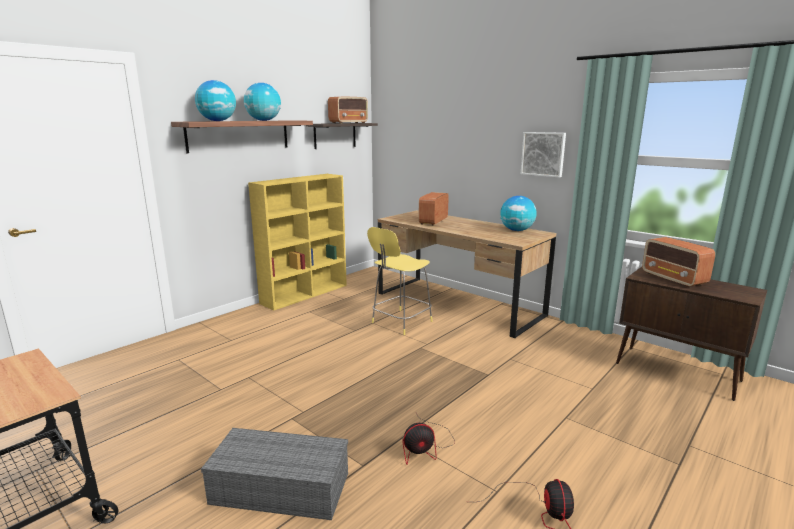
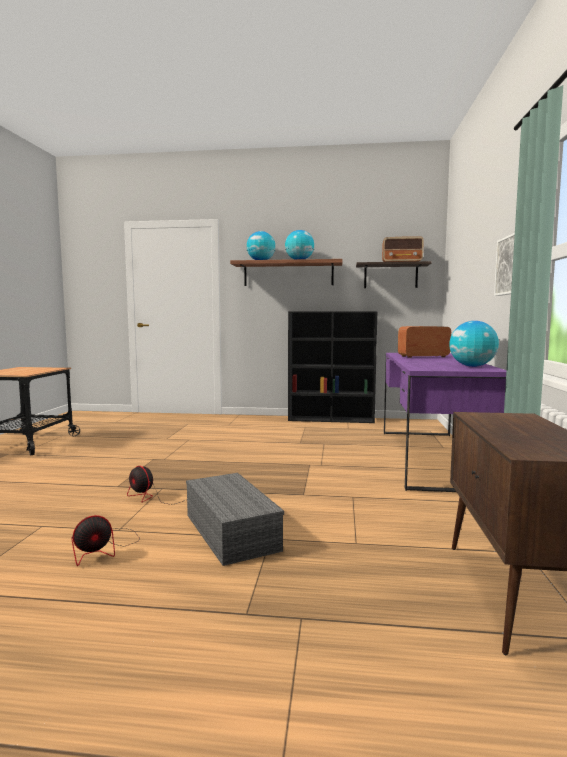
camera: 55 degrees right, 10 degrees down
grey storage box [201,428,348,520] -> grey storage box moved to [186,473,284,566]
yellow bookcase [248,174,347,310] -> black bookcase [288,311,377,423]
yellow stool [367,227,432,335] -> none
brown desk [378,210,556,338] -> purple desk [384,353,506,492]
radio [642,237,715,288] -> none

